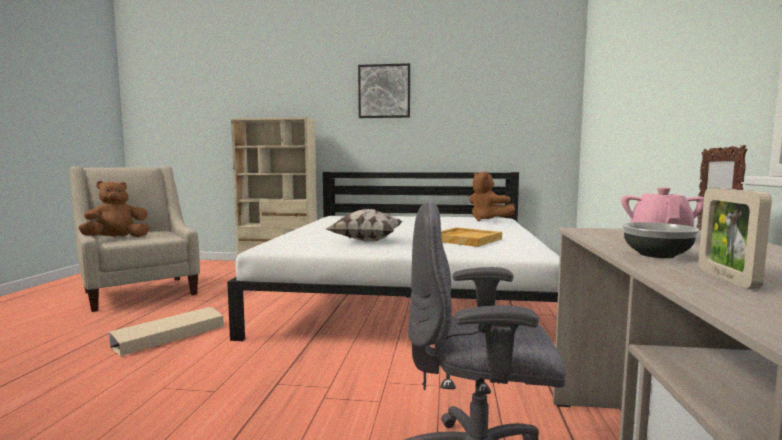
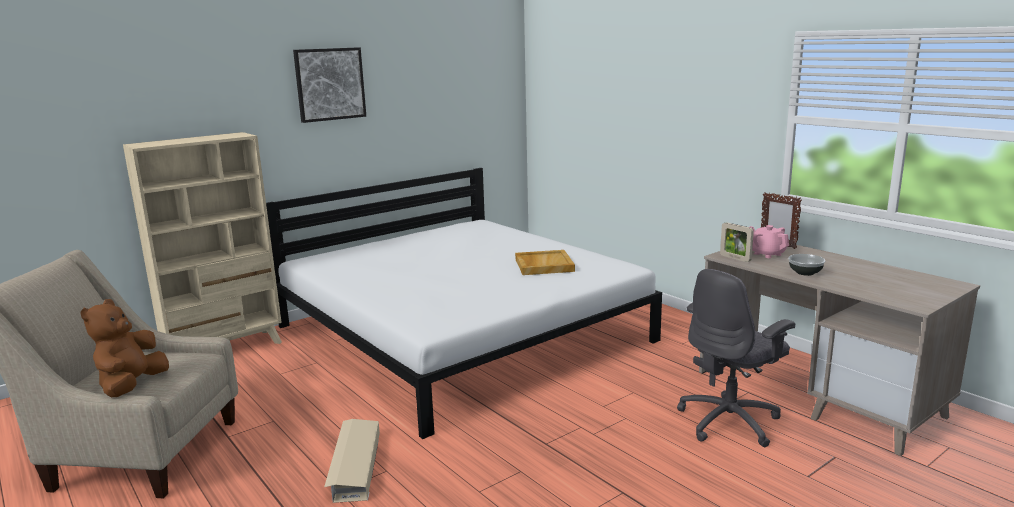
camera: 45 degrees left, 10 degrees up
pillow [326,209,402,242] -> none
brown plush toy [469,171,515,221] -> none
picture frame [699,188,772,289] -> picture frame moved to [720,222,754,262]

